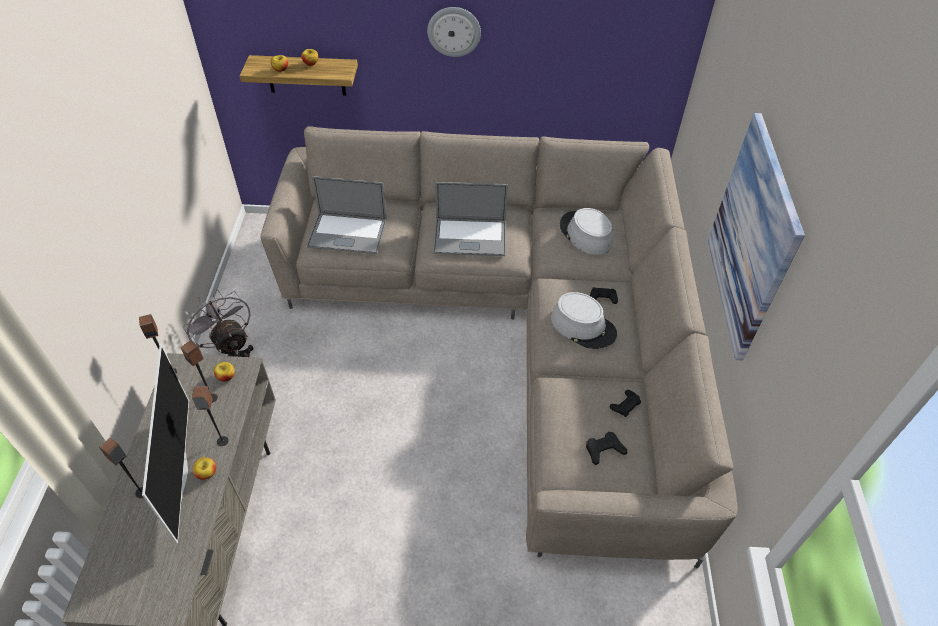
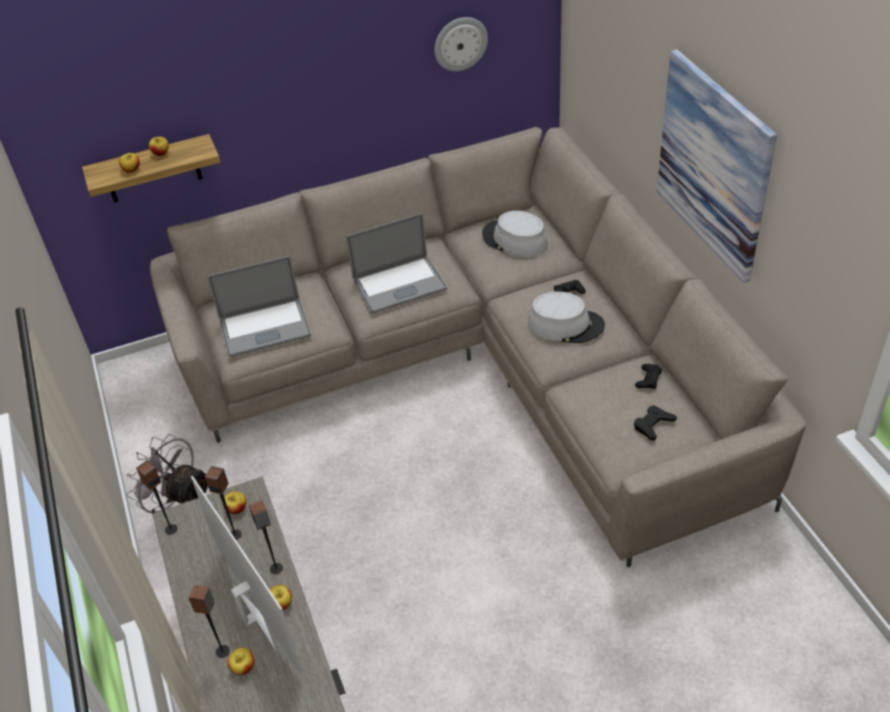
camera: 20 degrees left, 5 degrees down
wall clock [427,7,481,57] -> wall clock moved to [434,17,488,71]
none -> apple [227,648,255,675]

